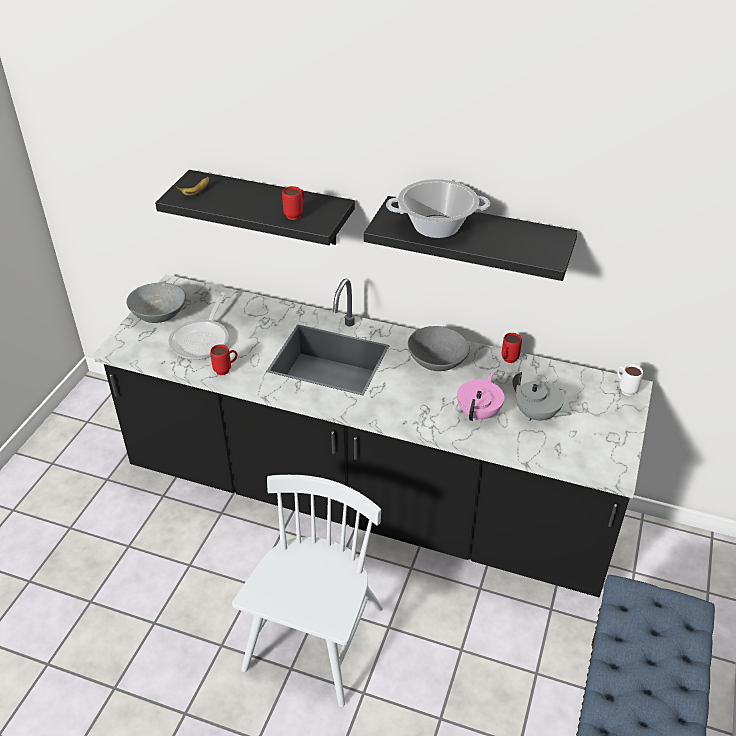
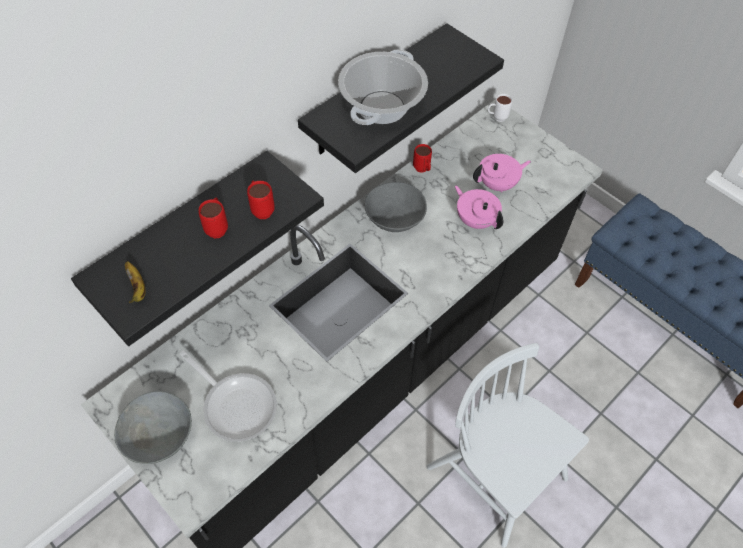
camera: 65 degrees left, 15 degrees up
red mug [210,344,237,375] -> red mug moved to [198,198,228,238]
grey teapot [513,372,572,421] -> pink teapot [473,154,531,193]

